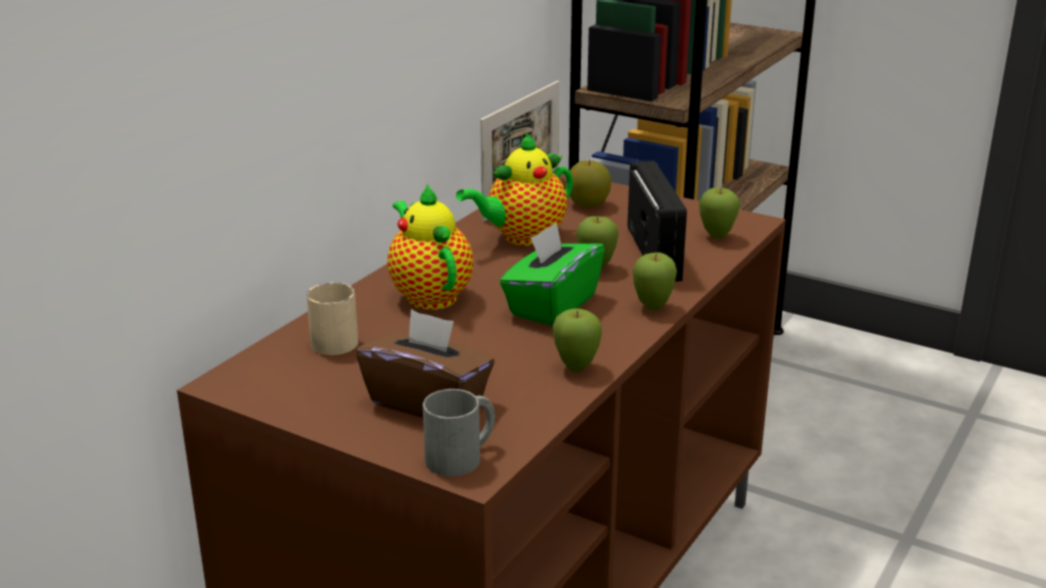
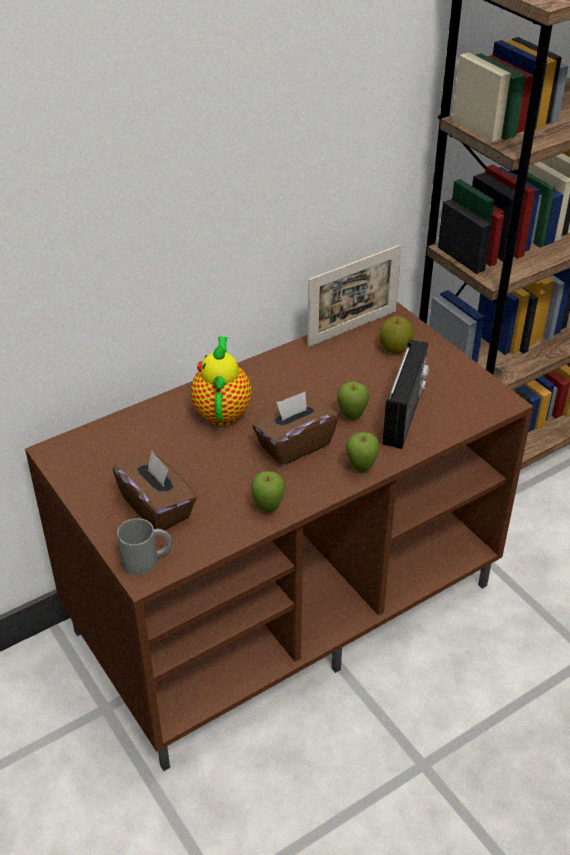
camera: 25 degrees right, 15 degrees up
beige mug [306,282,358,355] -> none
teapot [456,133,573,246] -> none
green tissue box [500,222,605,326] -> brown tissue box [252,391,339,466]
apple [699,188,740,238] -> none

